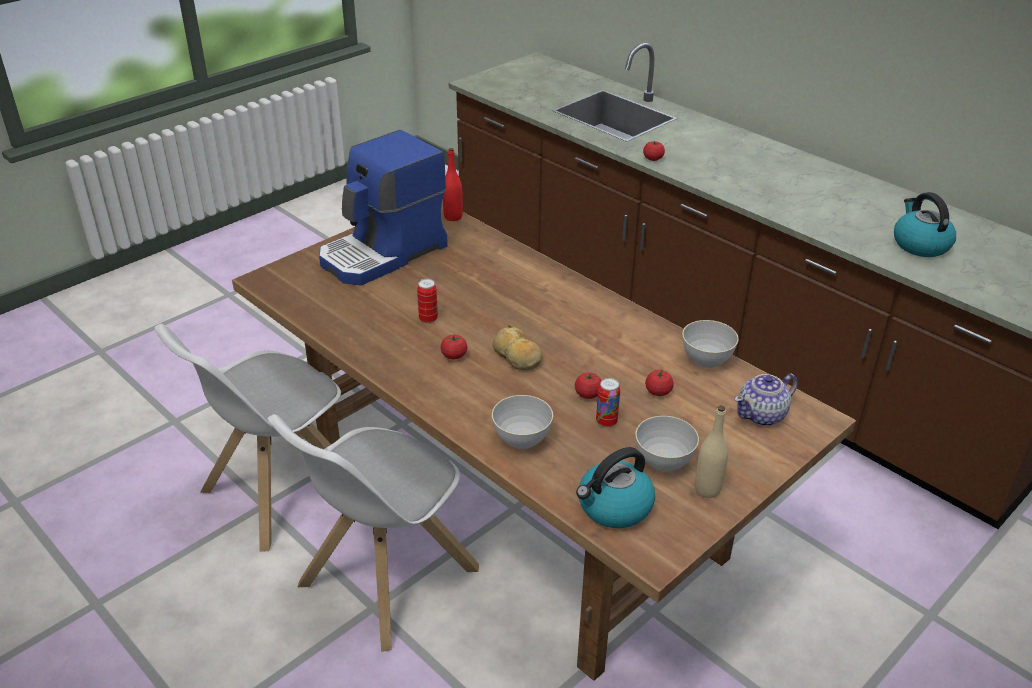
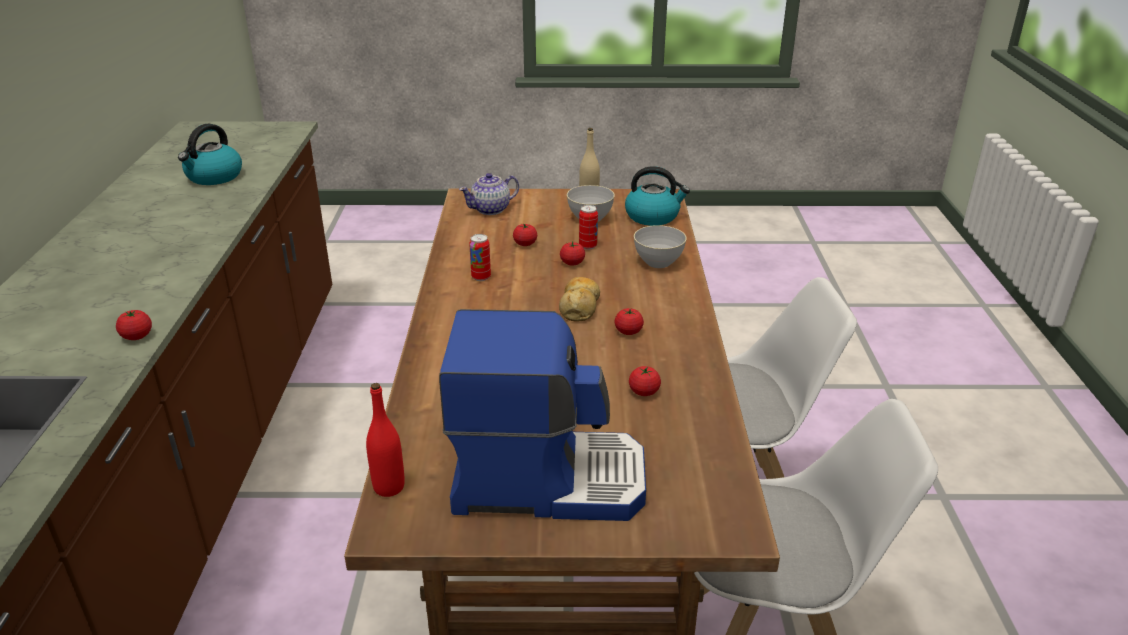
camera: 135 degrees left, 5 degrees down
can [417,279,438,324] -> can moved to [469,234,491,281]
grey bowl [682,320,739,368] -> none
teapot [734,373,798,426] -> teapot turned 135 degrees clockwise [459,173,519,215]
none -> tomato [629,366,661,396]

